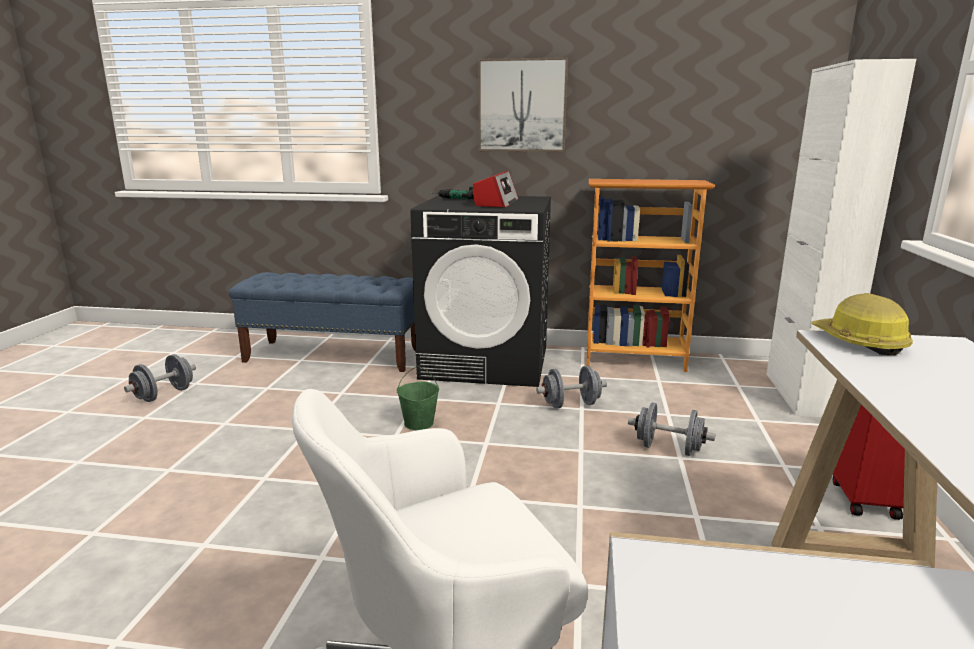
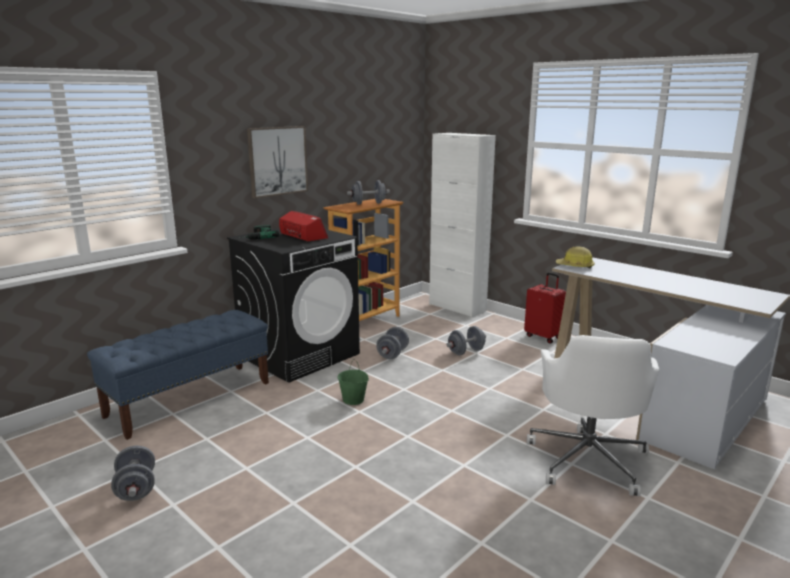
camera: 55 degrees left, 0 degrees up
none -> grey dumbbell [347,180,390,205]

